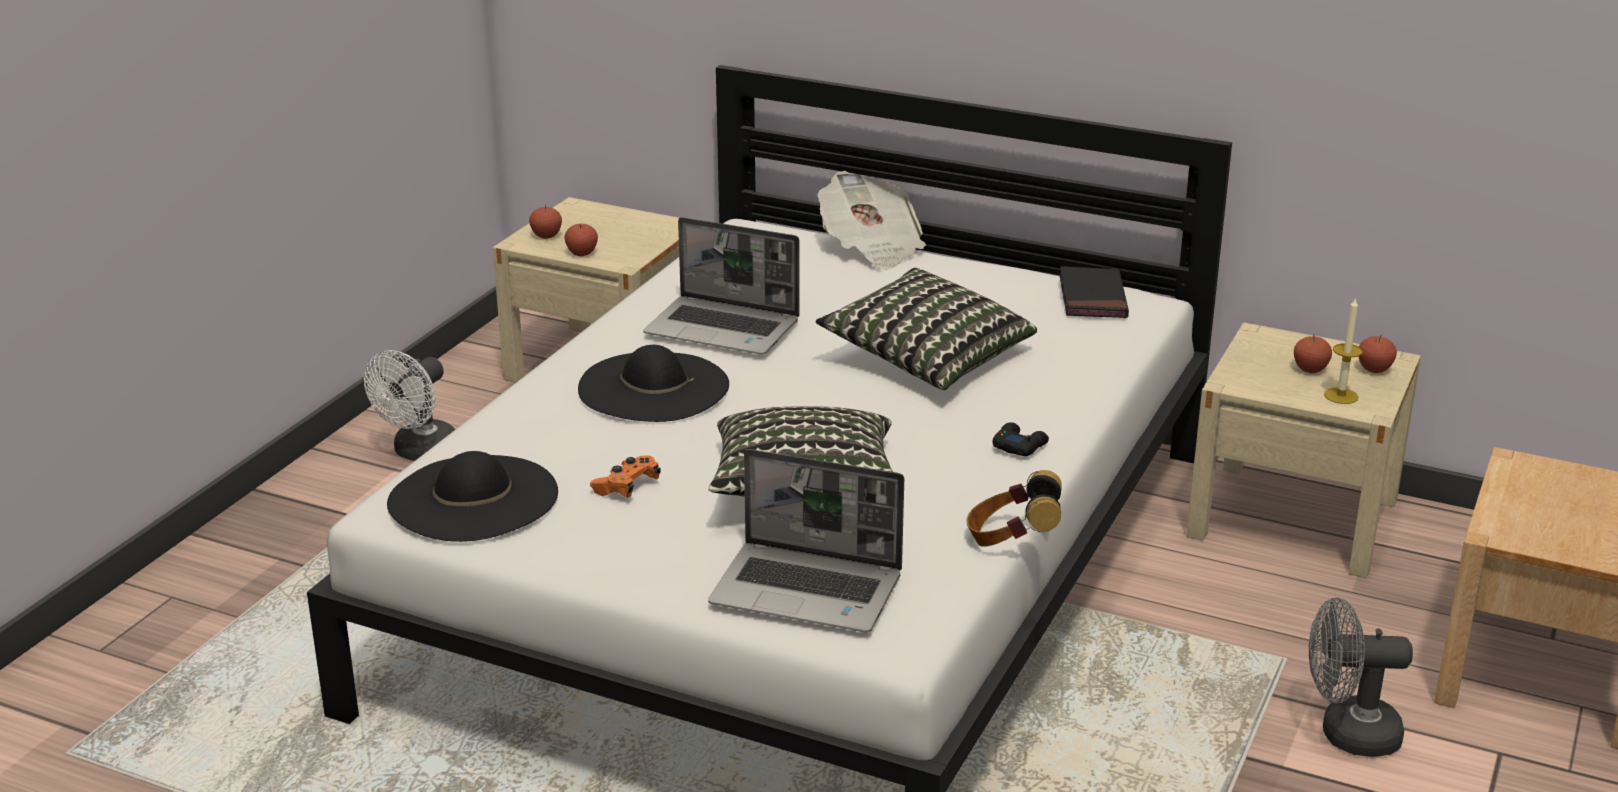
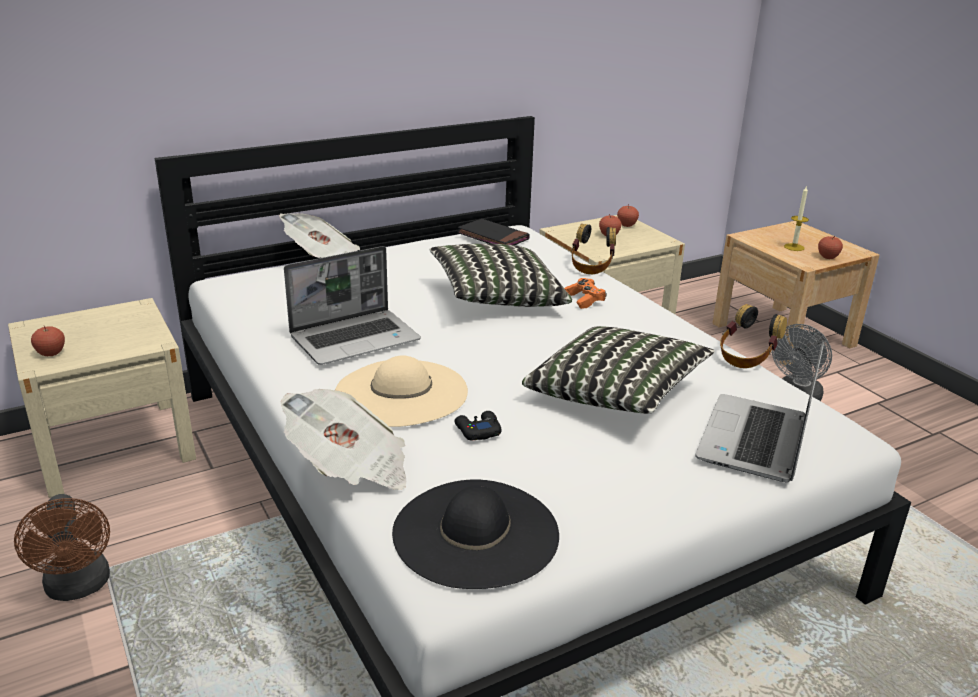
camera: 55 degrees left, 0 degrees up
white fan [364,350,455,461] -> brown fan [14,494,110,601]
apple [565,224,598,257] -> apple moved to [818,236,843,259]
black hat [578,345,729,422] -> beige hat [335,355,468,427]
orange game controller [590,455,660,498] -> orange game controller moved to [564,278,607,309]
laptop [708,449,904,632] -> laptop turned 150 degrees clockwise [695,341,824,482]
black game controller [992,422,1049,456] -> black game controller moved to [455,411,502,441]
candle [1324,297,1363,404] -> candle moved to [784,185,809,251]
none -> newspaper [281,389,406,490]
none -> headphones [571,224,616,274]

